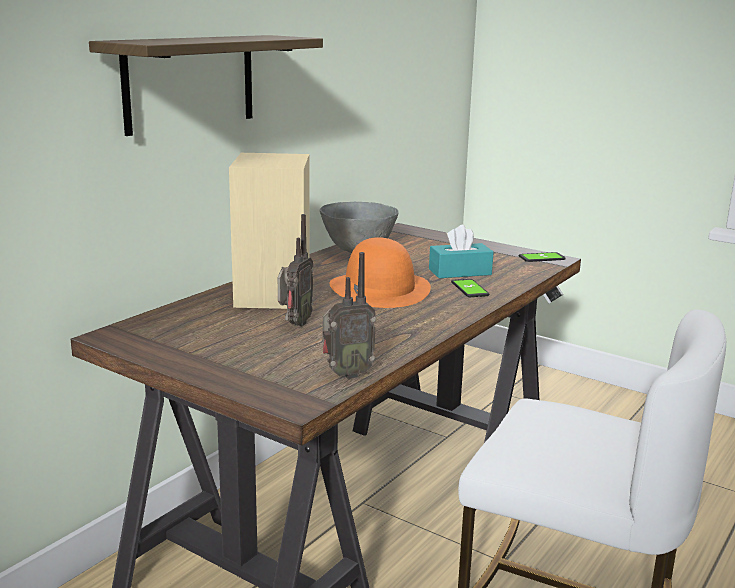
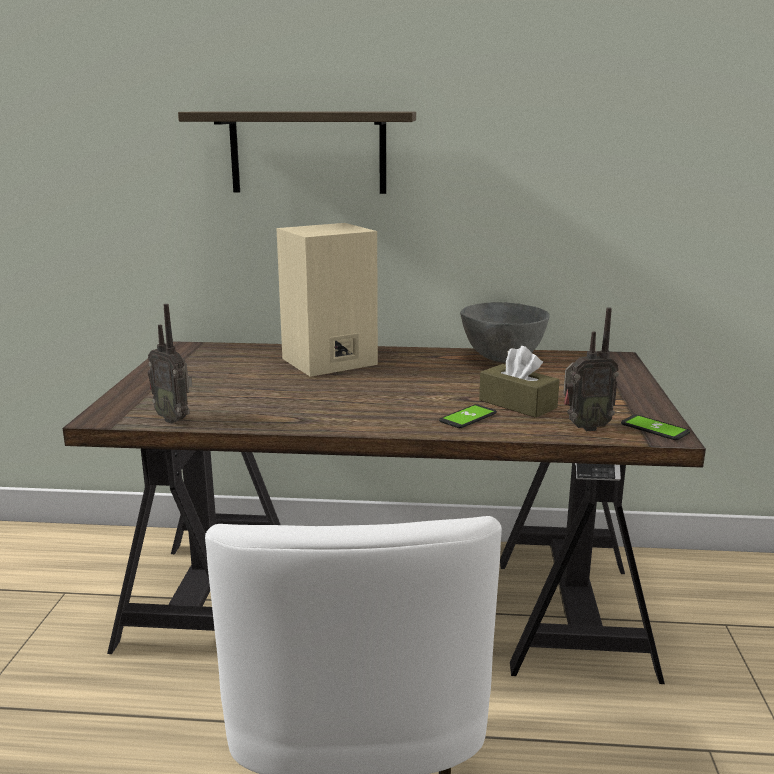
camera: 60 degrees right, 0 degrees up
radio [278,214,313,326] -> radio moved to [563,307,619,431]
orange hat [329,237,431,308] -> none
turquoise tissue box [429,225,494,278] -> brown tissue box [479,346,560,418]

